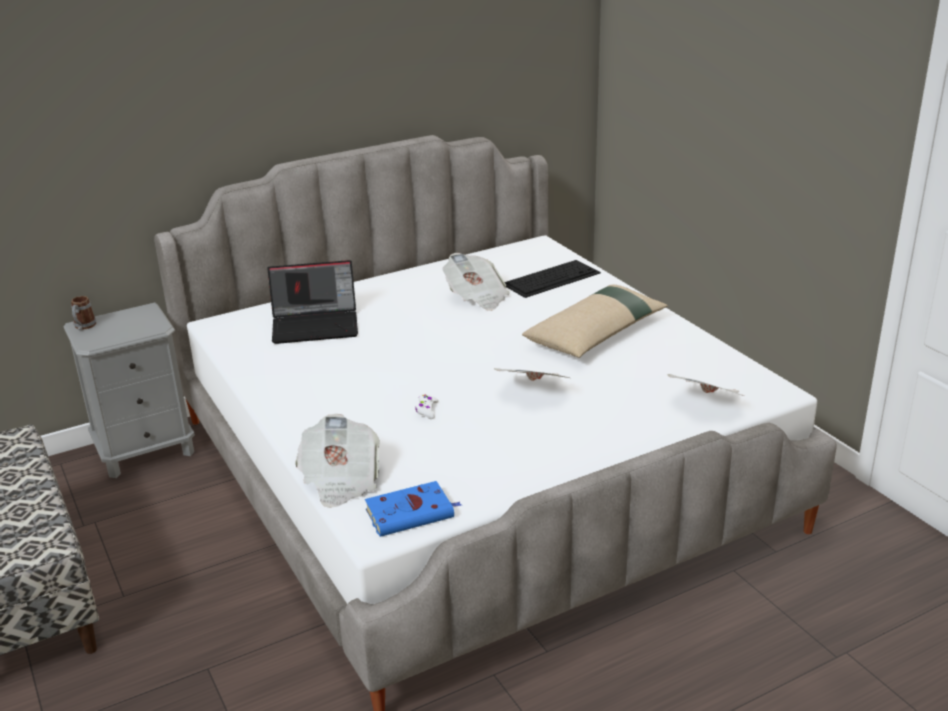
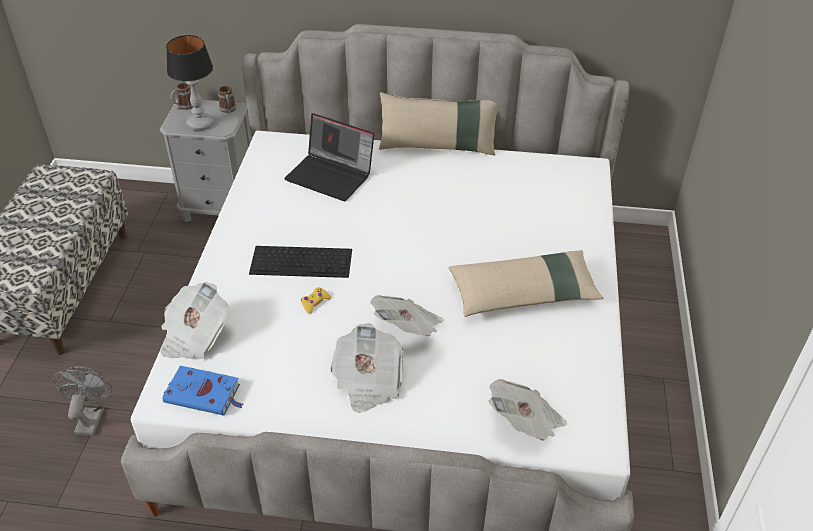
camera: 35 degrees right, 15 degrees up
white game controller [415,394,439,419] -> yellow game controller [301,287,331,314]
newspaper [443,253,510,311] -> newspaper moved to [330,323,404,413]
keyboard [505,260,601,298] -> keyboard moved to [249,246,352,278]
none -> grey fan [53,366,112,436]
none -> table lamp [166,35,213,131]
none -> mug [218,85,236,113]
none -> beige pillow [379,92,498,155]

